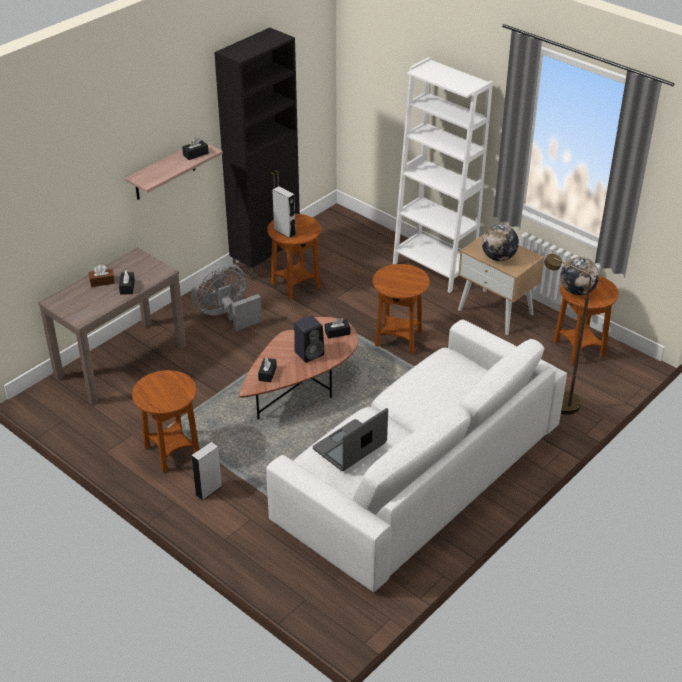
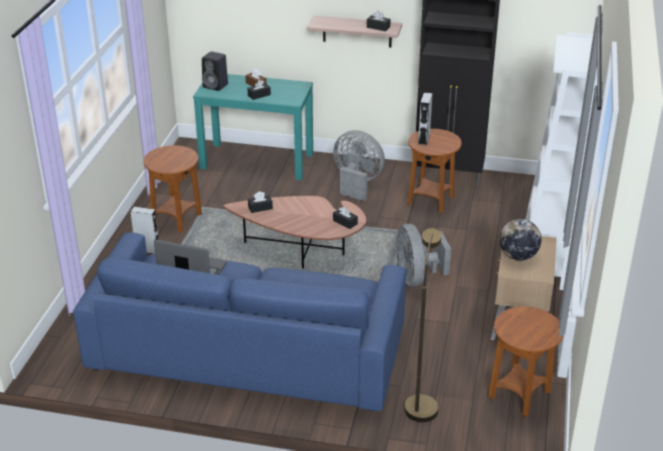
camera: 60 degrees right, 5 degrees down
brown console table [38,248,186,405] -> turquoise console table [193,74,313,180]
white sofa [266,319,567,592] -> blue sofa [73,232,406,411]
black speaker [294,315,324,363] -> black speaker moved to [202,51,228,91]
brown side table [373,264,430,353] -> grey fan [395,224,451,287]
globe [560,257,599,295] -> none

